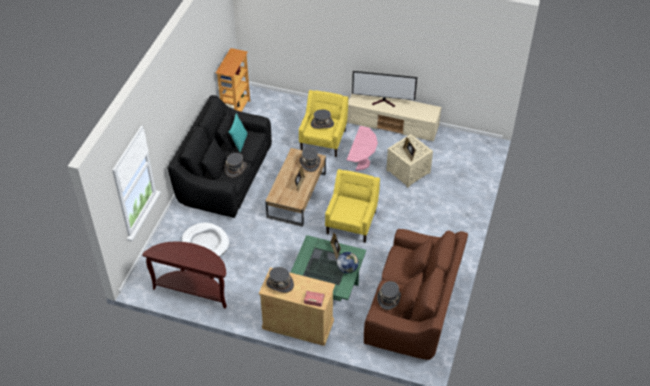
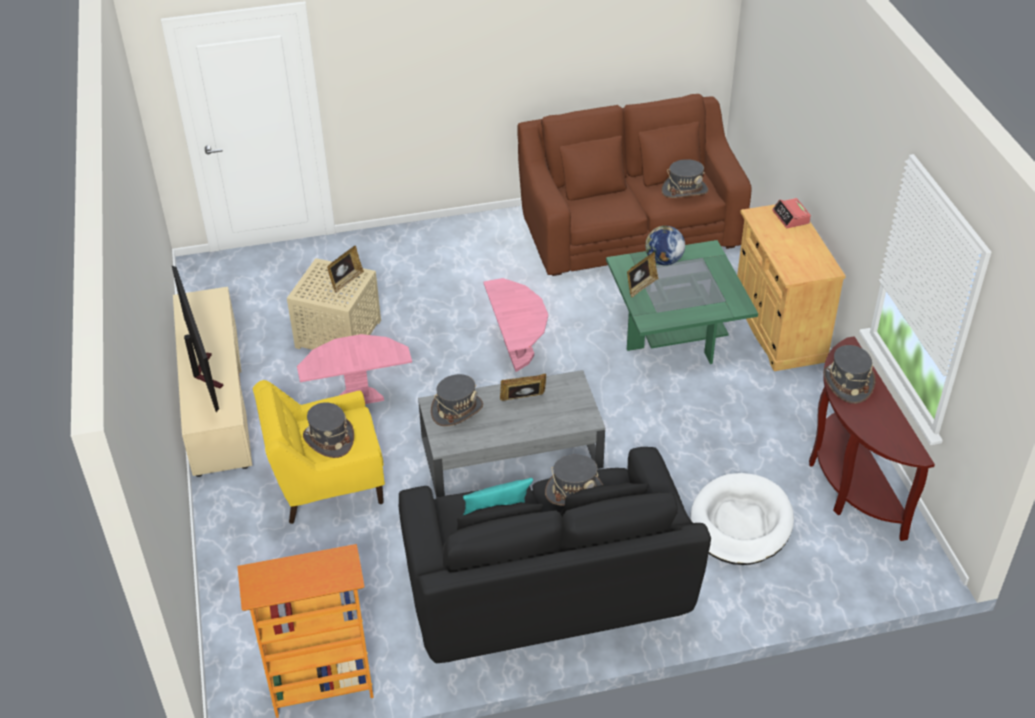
camera: 120 degrees left, 5 degrees down
brown coffee table [265,148,326,227] -> grey coffee table [418,370,605,498]
grey hat [266,267,294,293] -> grey hat moved to [823,345,875,404]
yellow armchair [325,169,380,243] -> pink side table [483,278,548,372]

